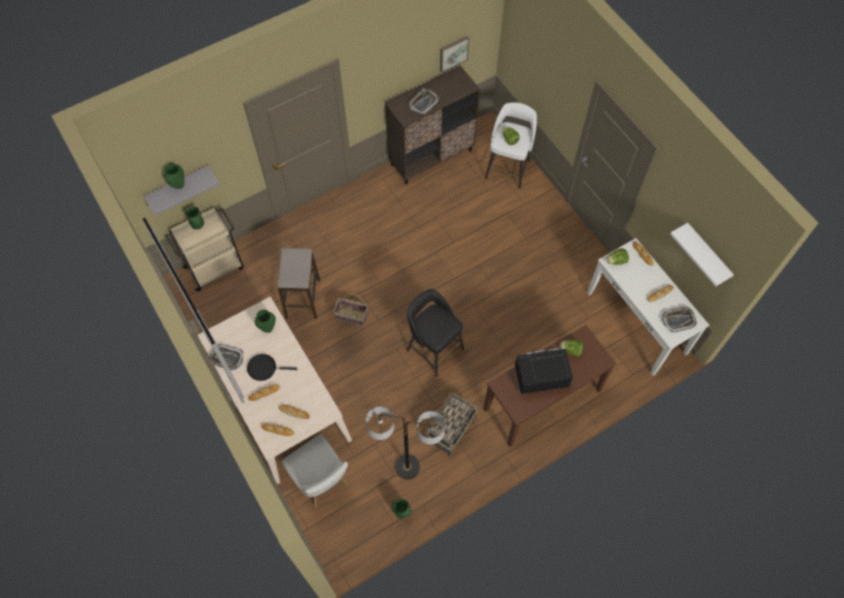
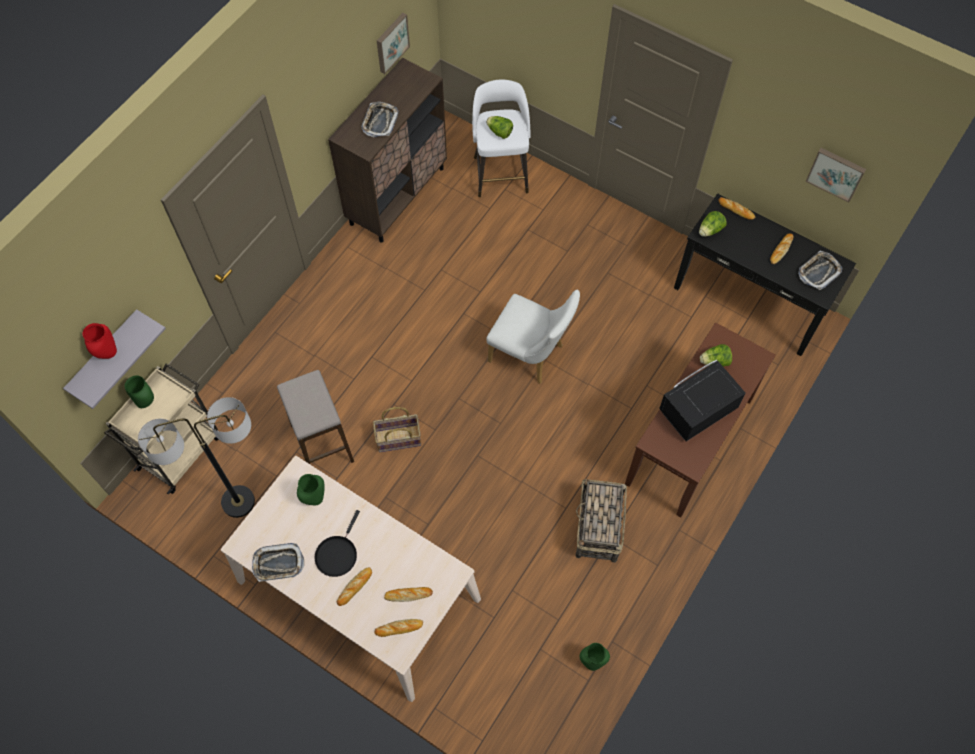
camera: 25 degrees left, 0 degrees up
green vase [164,163,184,189] -> red vase [83,323,117,359]
black frying pan [247,354,297,381] -> black frying pan turned 45 degrees counterclockwise [315,510,360,577]
white chair [282,434,348,507] -> white chair moved to [486,290,580,384]
floor lamp [365,407,445,479] -> floor lamp moved to [138,397,255,518]
black stool [407,289,464,377] -> none
white console table [587,238,709,376] -> black console table [674,194,856,356]
white shelf [670,223,734,286] -> picture [806,148,866,203]

